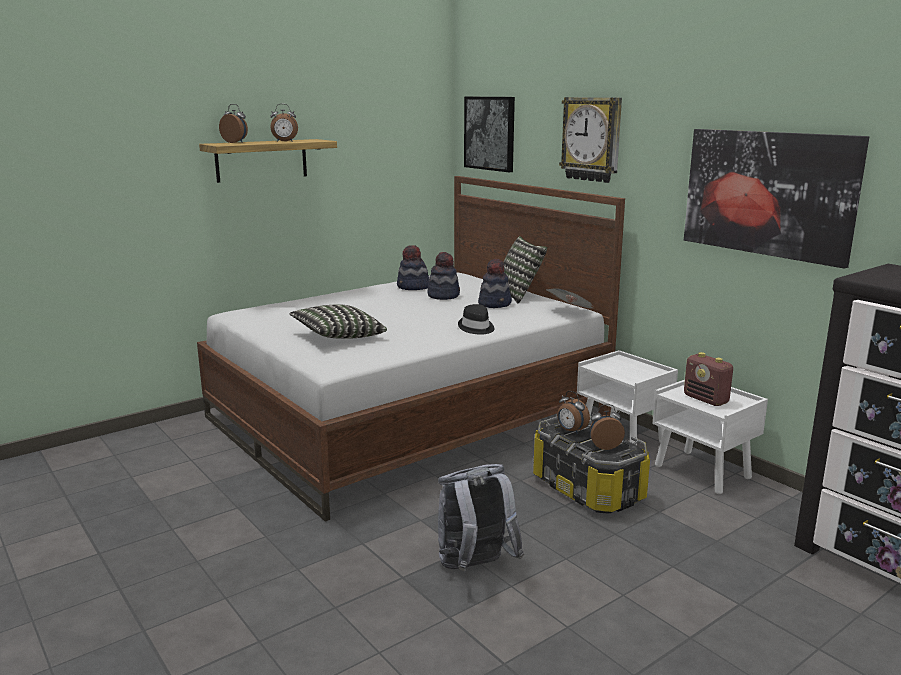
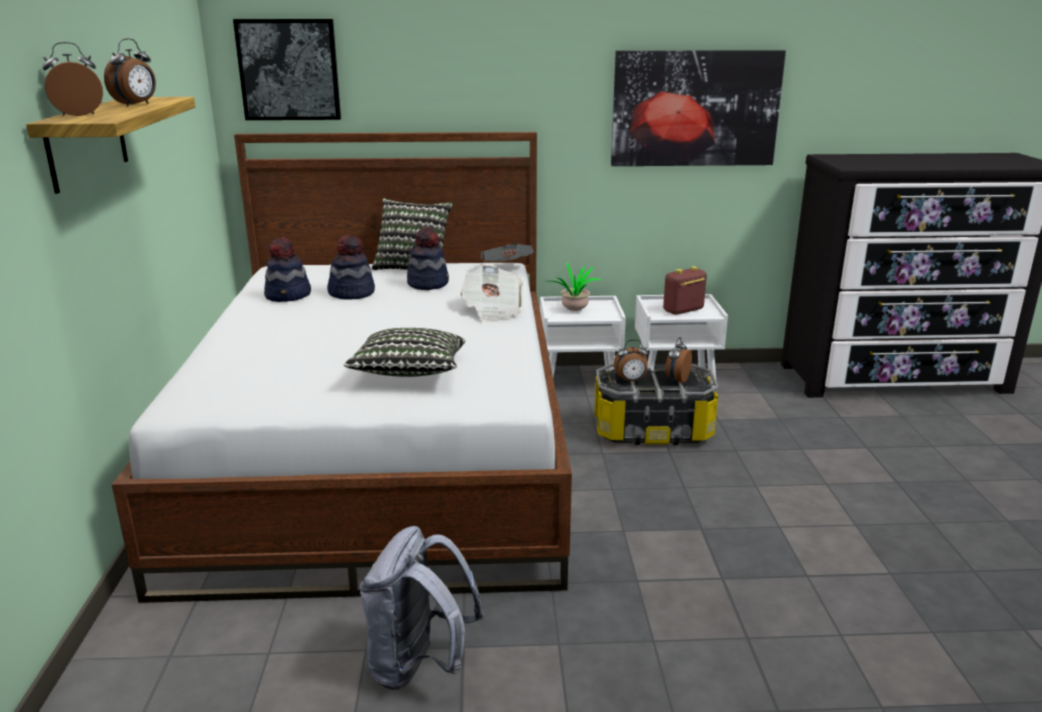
camera: 55 degrees left, 5 degrees up
grey backpack [438,464,524,571] -> grey backpack moved to [359,526,484,690]
black hat [458,304,495,335] -> newspaper [460,265,523,323]
wall clock [559,97,622,183] -> none
radio [684,352,733,406] -> radio turned 150 degrees clockwise [663,266,707,315]
none -> potted plant [550,263,602,311]

